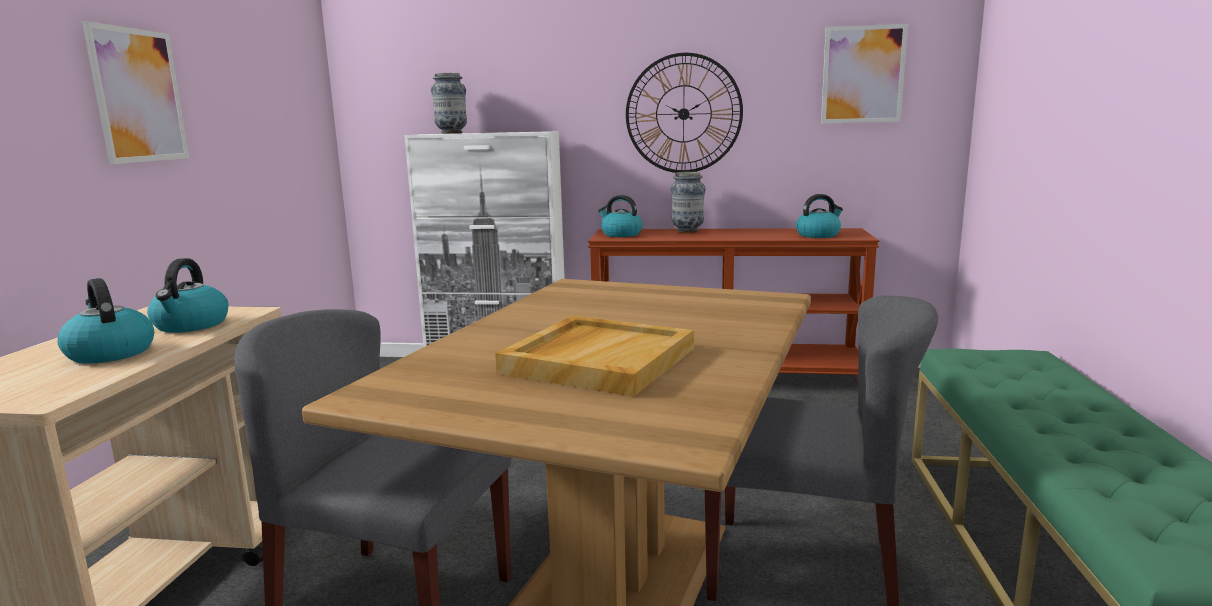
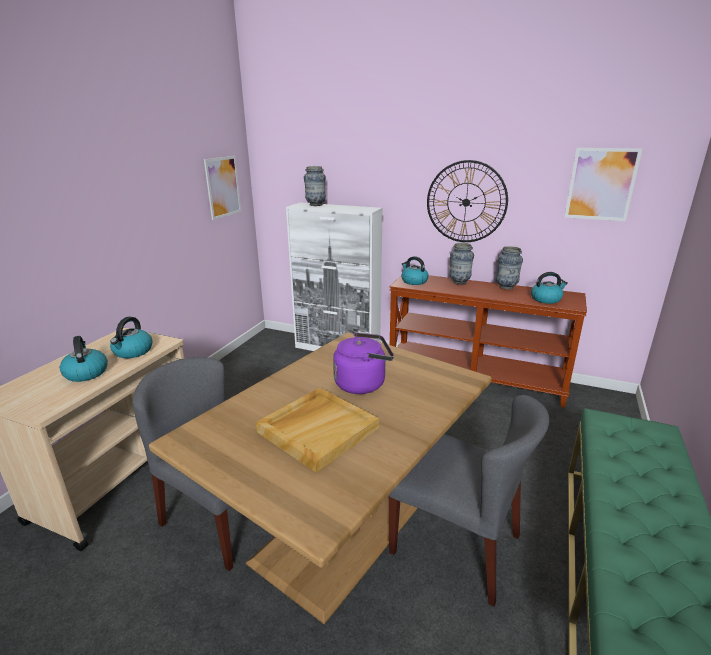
camera: 15 degrees right, 10 degrees up
picture [82,21,189,164] -> picture moved to [204,156,241,220]
none -> purple kettle [333,332,394,394]
none -> vase [496,246,523,290]

